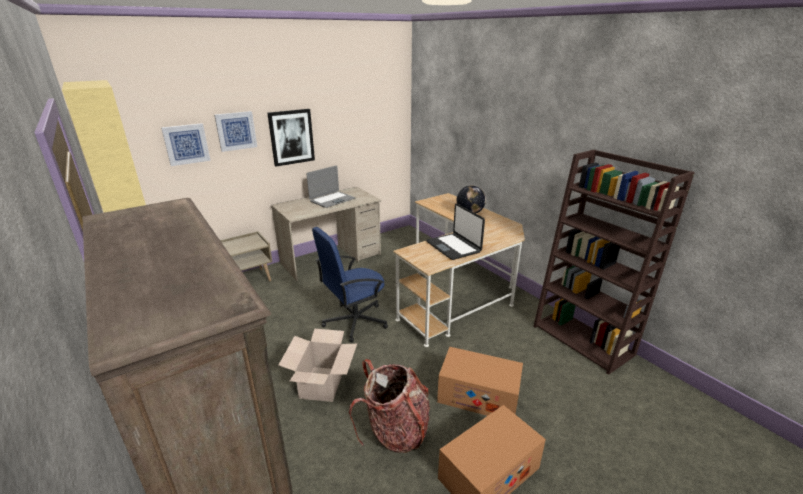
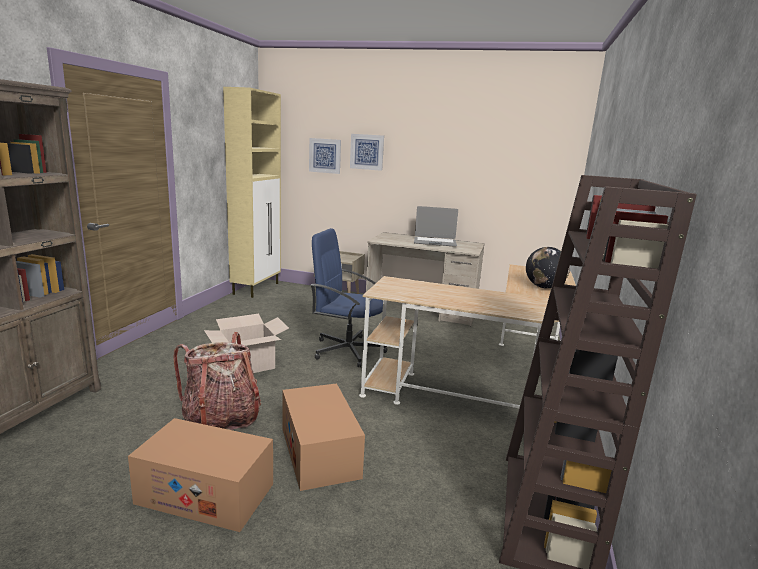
camera: 50 degrees right, 10 degrees down
picture [267,109,315,167] -> none
laptop [426,203,485,260] -> none

